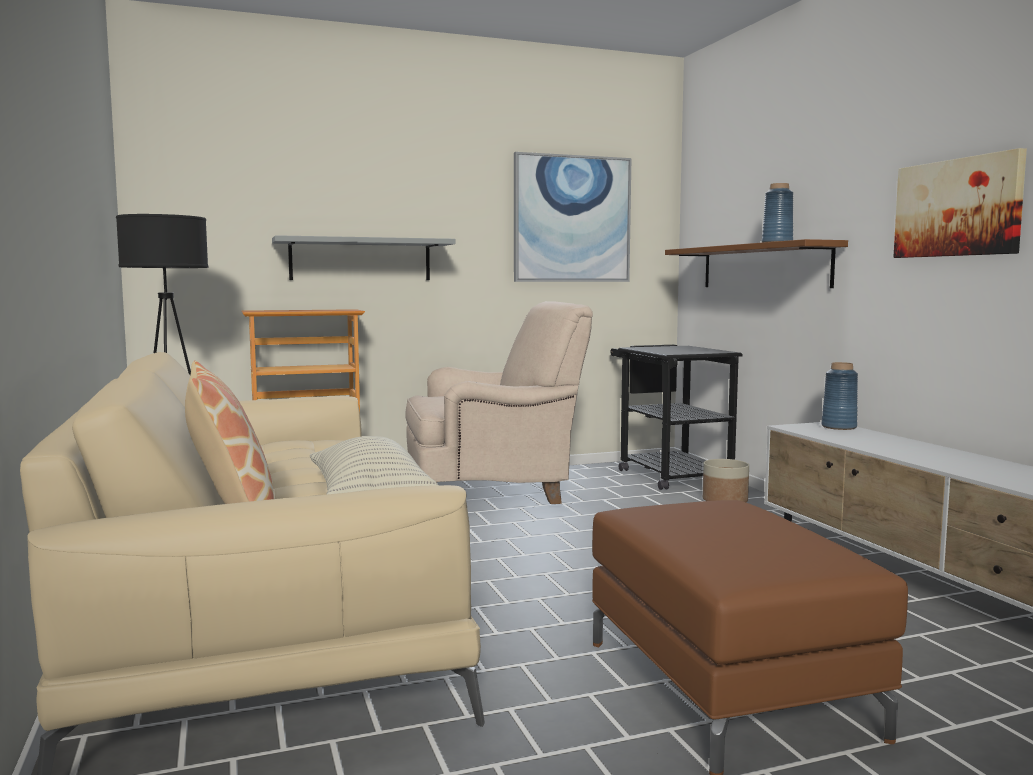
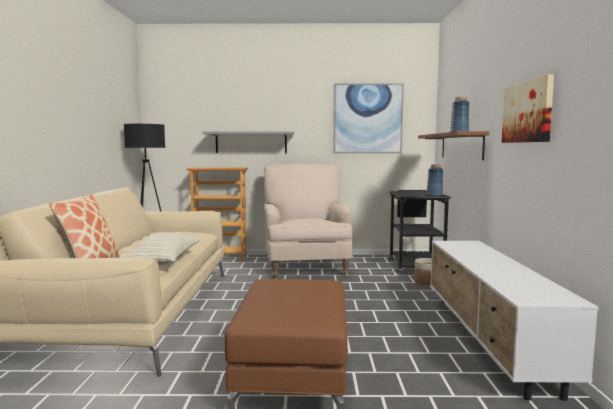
camera: 20 degrees right, 0 degrees up
beige armchair [405,301,593,504] -> beige armchair turned 105 degrees counterclockwise [264,164,353,278]
blue vase [822,362,858,430] -> blue vase moved to [427,164,443,196]

